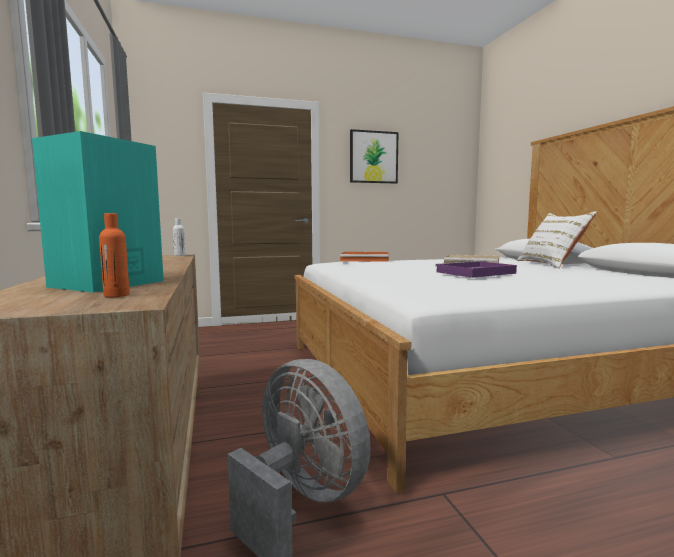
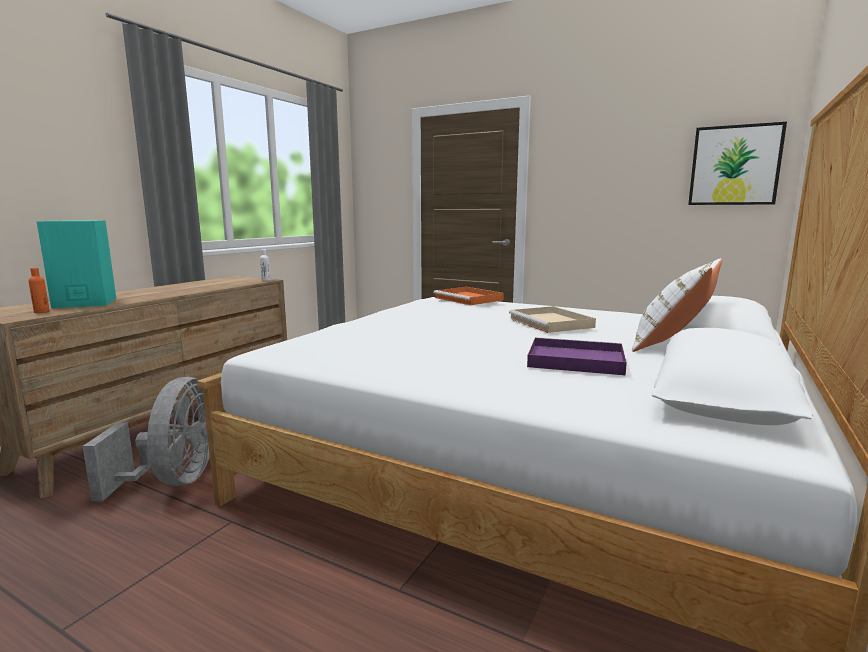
camera: 45 degrees right, 5 degrees up
picture [350,129,399,184] -> picture moved to [688,122,787,205]
purple tray [435,261,517,278] -> purple tray moved to [527,337,627,375]

